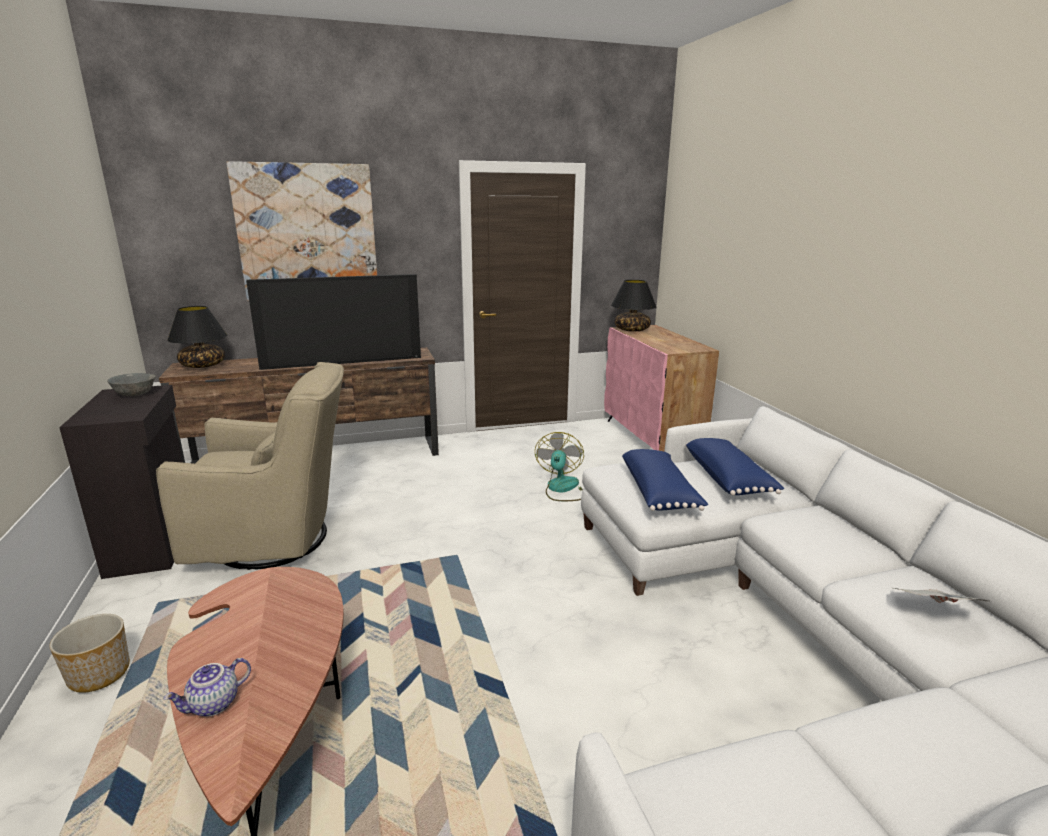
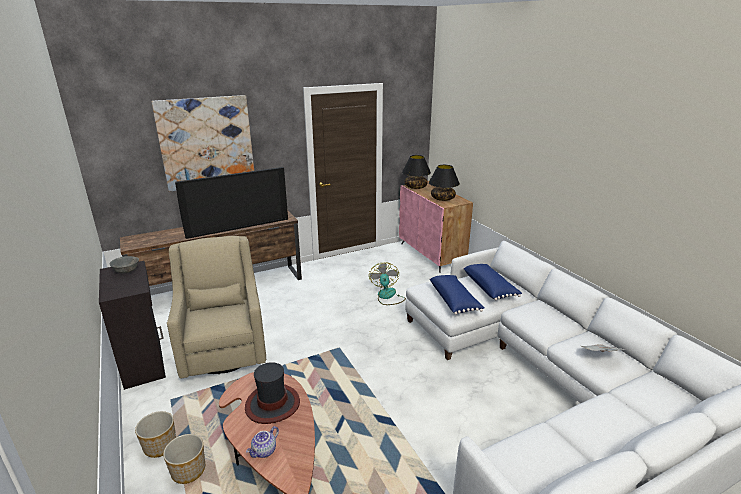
camera: 10 degrees left, 5 degrees up
beige armchair [156,362,344,570] -> beige armchair turned 90 degrees counterclockwise [167,236,266,379]
black table lamp [167,306,227,368] -> black table lamp moved to [429,165,460,201]
none -> planter [163,434,205,484]
none -> hat [245,362,300,424]

